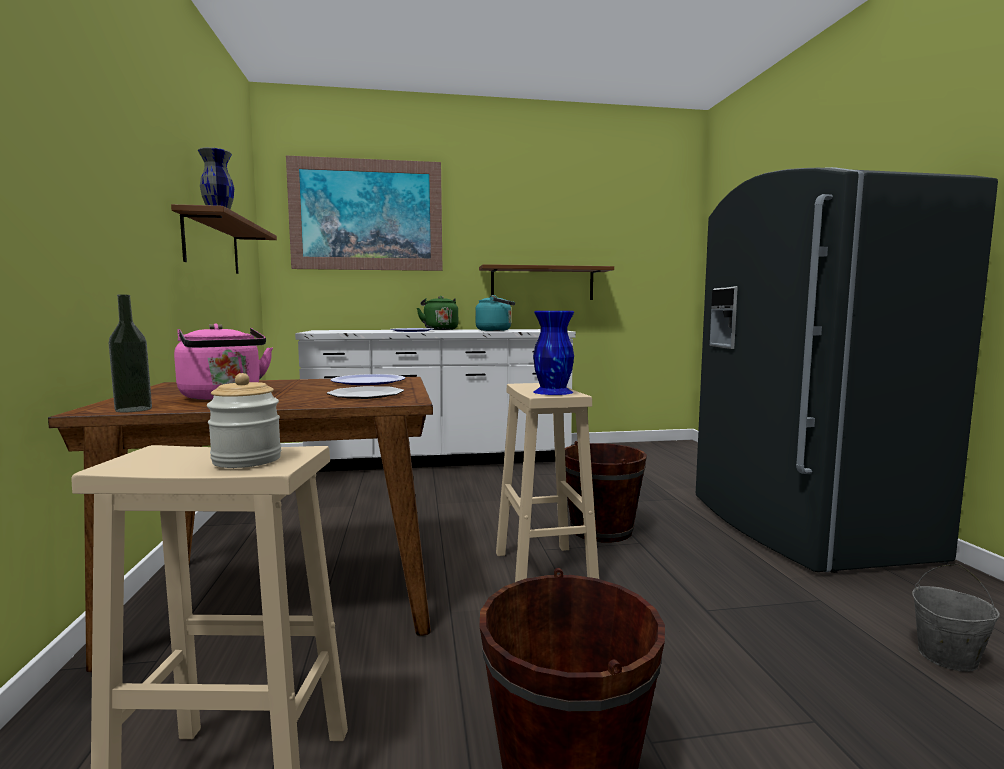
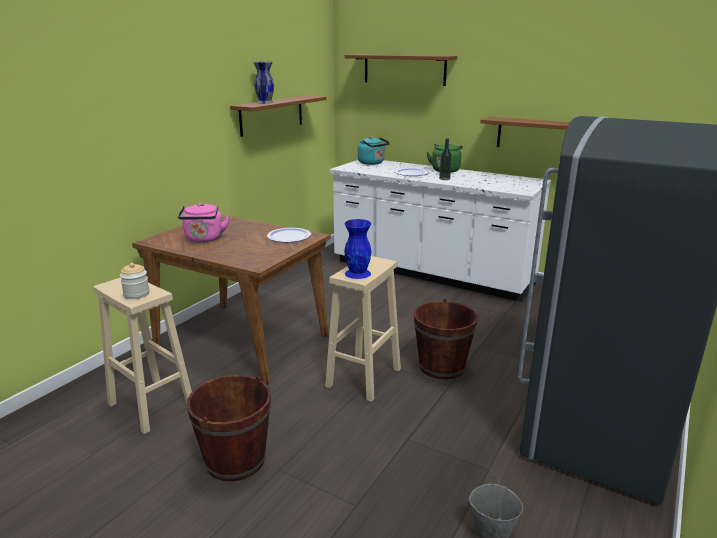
camera: 40 degrees right, 15 degrees up
bottle [109,295,152,412] -> bottle moved to [439,138,452,180]
picture [286,155,443,271] -> brown shelf [344,54,457,86]
plate [327,386,404,399] -> none
turquoise kettle [475,295,515,331] -> turquoise kettle moved to [358,137,390,165]

